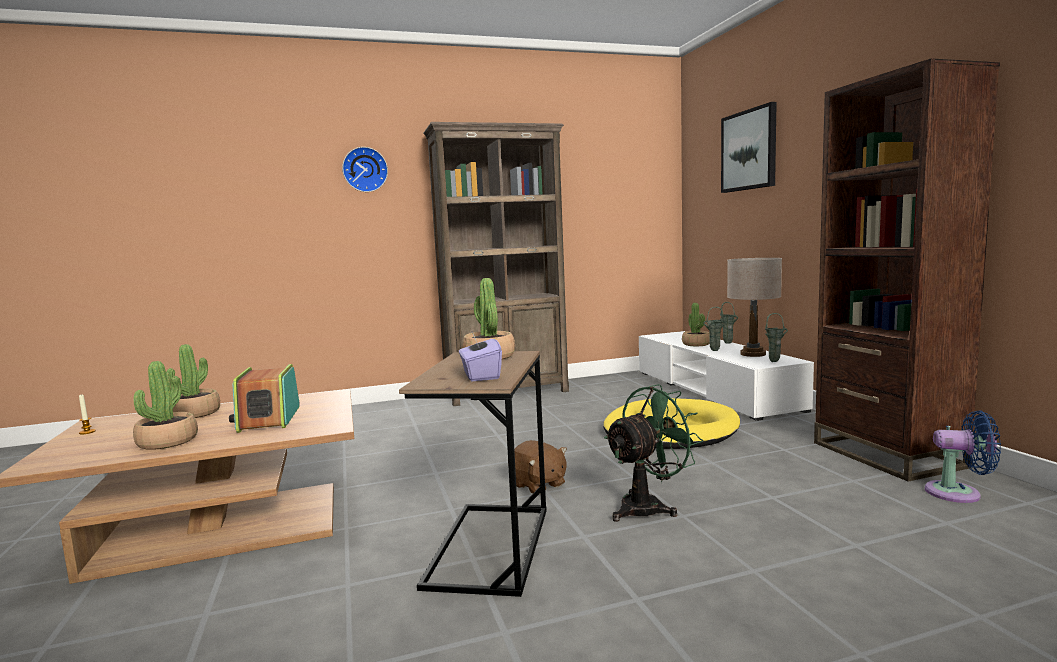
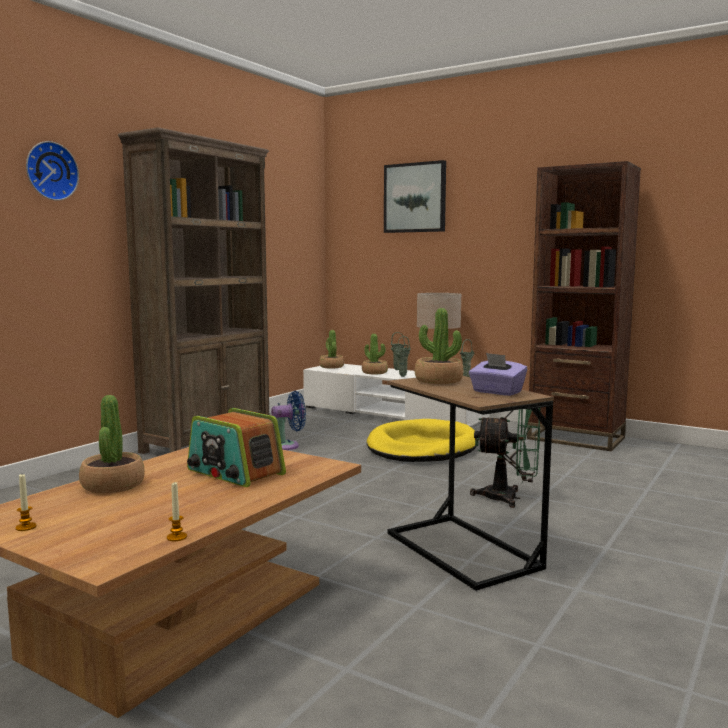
camera: 40 degrees left, 0 degrees up
potted plant [133,361,198,450] -> potted plant moved to [319,330,344,369]
brown plush toy [514,440,567,495] -> none
green fan [604,384,703,522] -> green fan turned 90 degrees clockwise [470,408,540,508]
blue fan [925,410,1001,503] -> blue fan moved to [271,391,306,450]
none -> candle [167,481,187,541]

